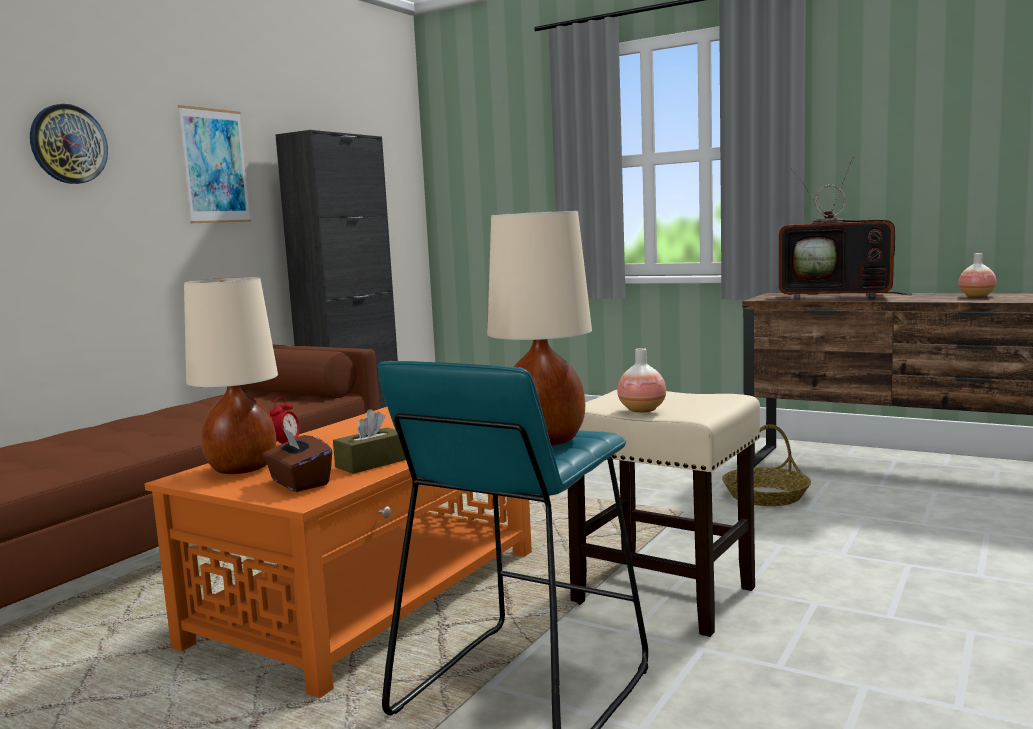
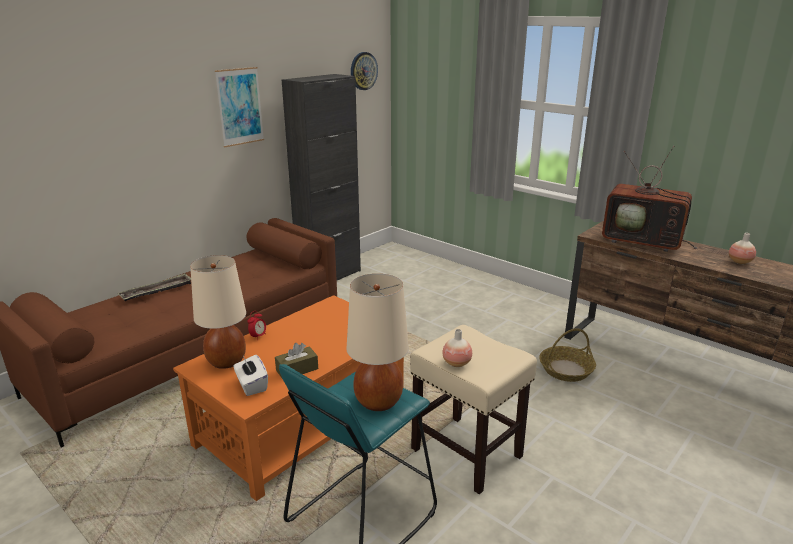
camera: 10 degrees right, 15 degrees up
wall clock [30,104,108,184] -> wall clock moved to [351,52,378,90]
brown tissue box [263,427,332,492] -> white tissue box [234,355,268,396]
none -> tray [118,273,191,301]

